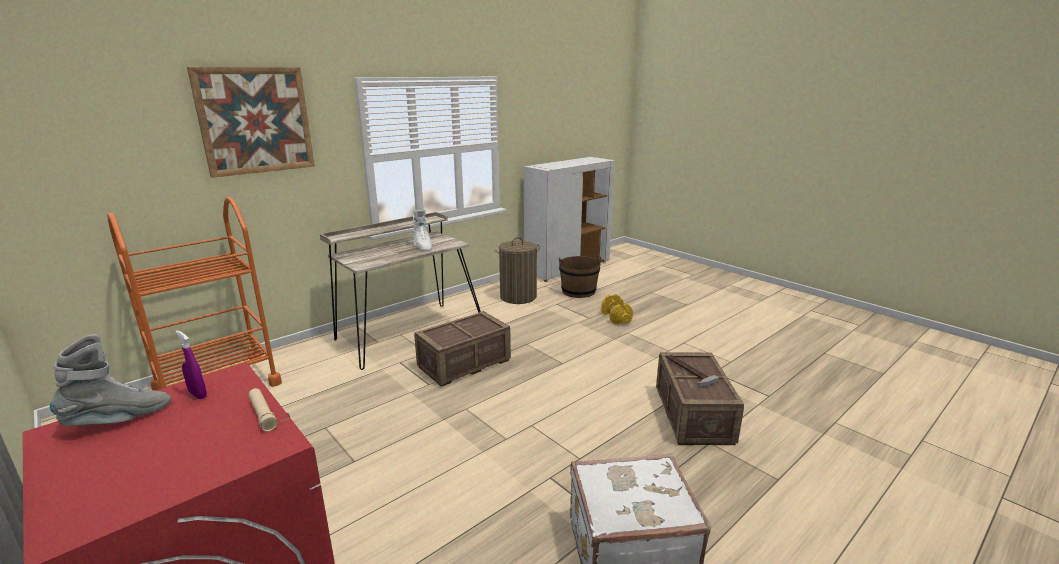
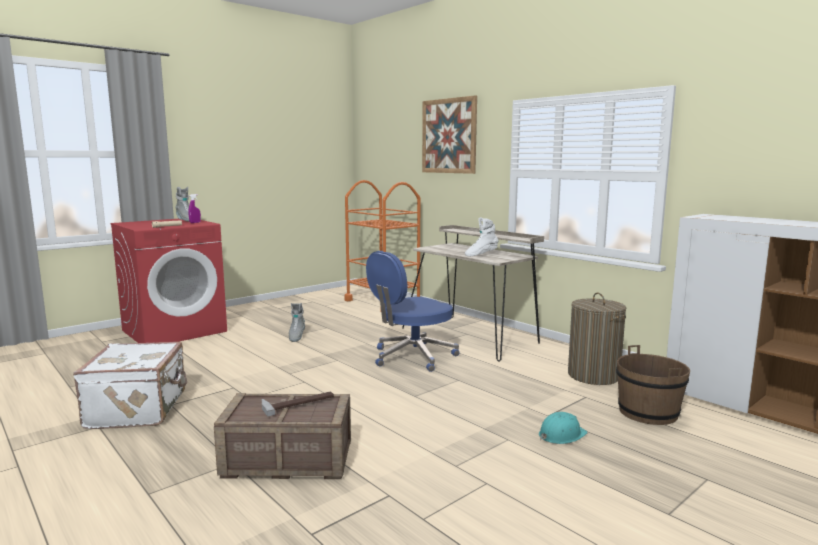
camera: 90 degrees right, 10 degrees down
crate [414,311,511,387] -> blue office chair [366,251,459,372]
yellow dumbbell [601,294,633,324] -> turquoise hard hat [539,412,588,444]
none -> grey boot [289,303,305,342]

